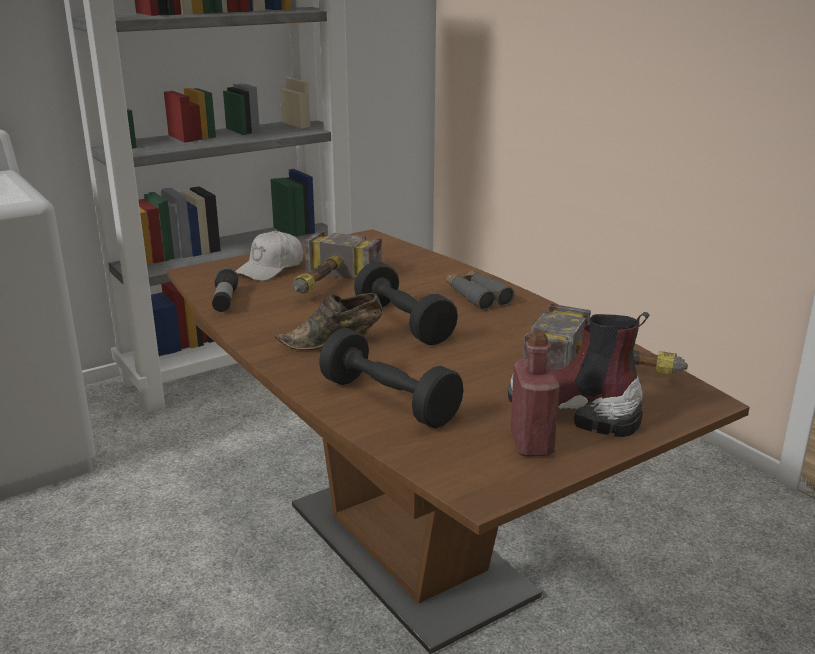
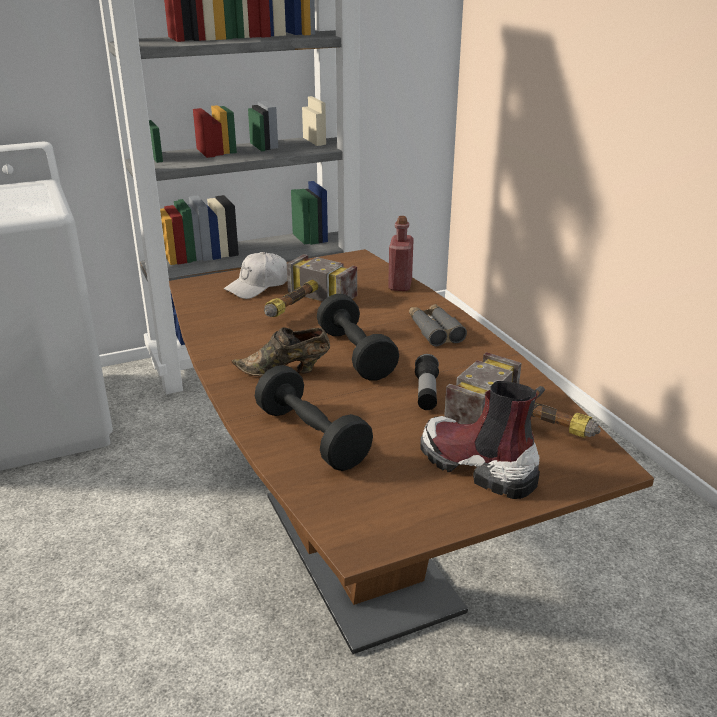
camera: 10 degrees right, 5 degrees up
flashlight [212,268,239,312] -> flashlight moved to [415,354,439,410]
red bottle [510,331,560,456] -> red bottle moved to [388,216,414,291]

